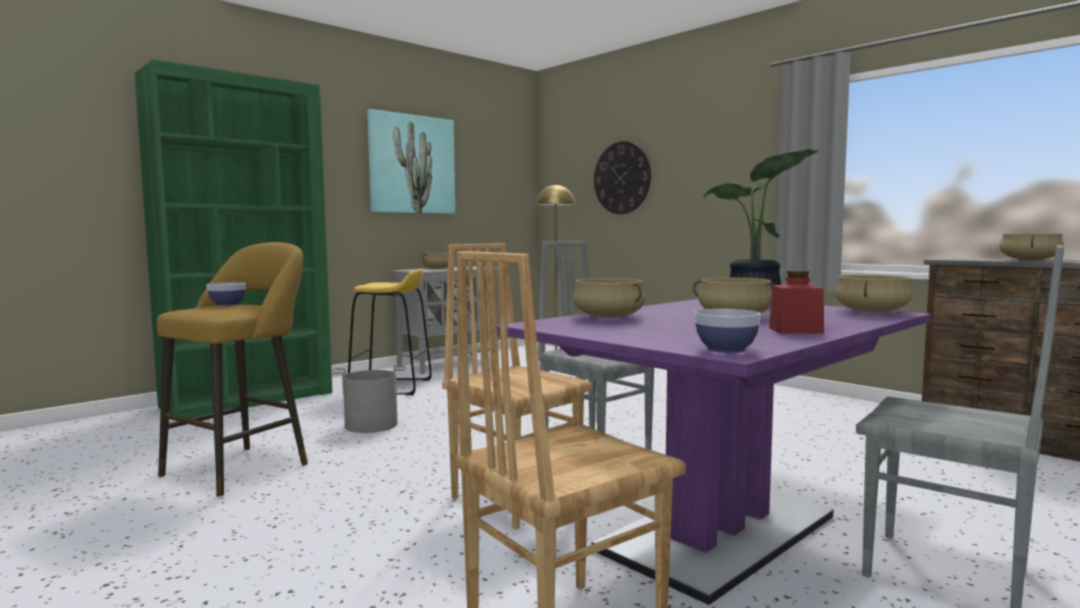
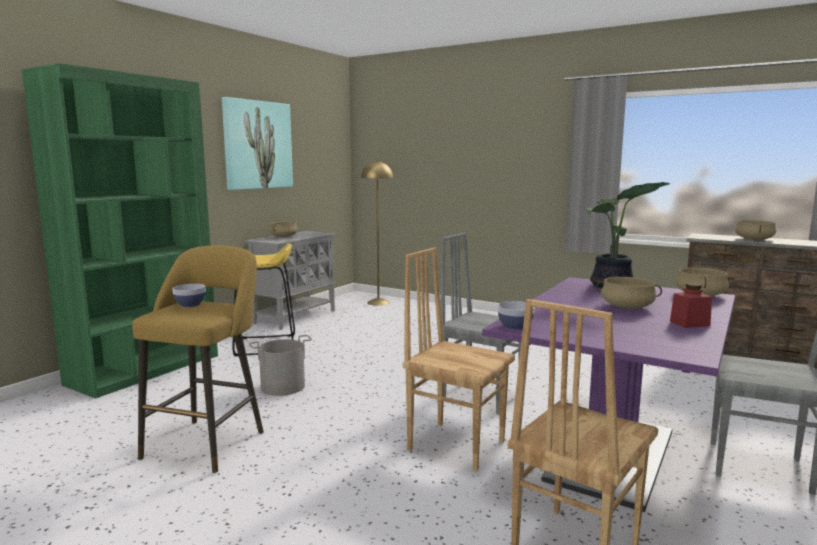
camera: 15 degrees left, 5 degrees up
beige cooking pot [573,278,646,318] -> none
wall clock [594,141,651,214] -> none
bowl [695,309,761,353] -> bowl moved to [497,301,535,330]

